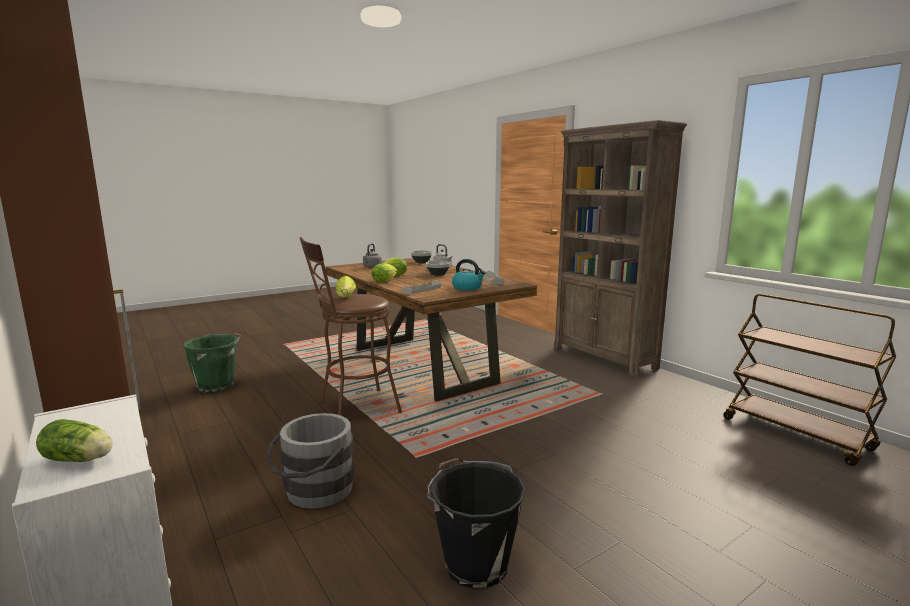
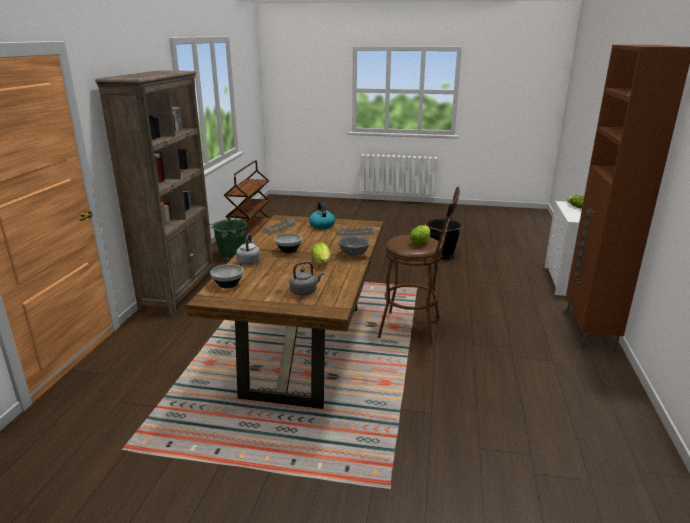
camera: 135 degrees left, 10 degrees up
green bucket [183,333,242,393] -> green bucket moved to [210,219,247,260]
grey bucket [266,413,355,509] -> none
lettuce [371,263,397,282] -> grey bowl [338,236,370,256]

